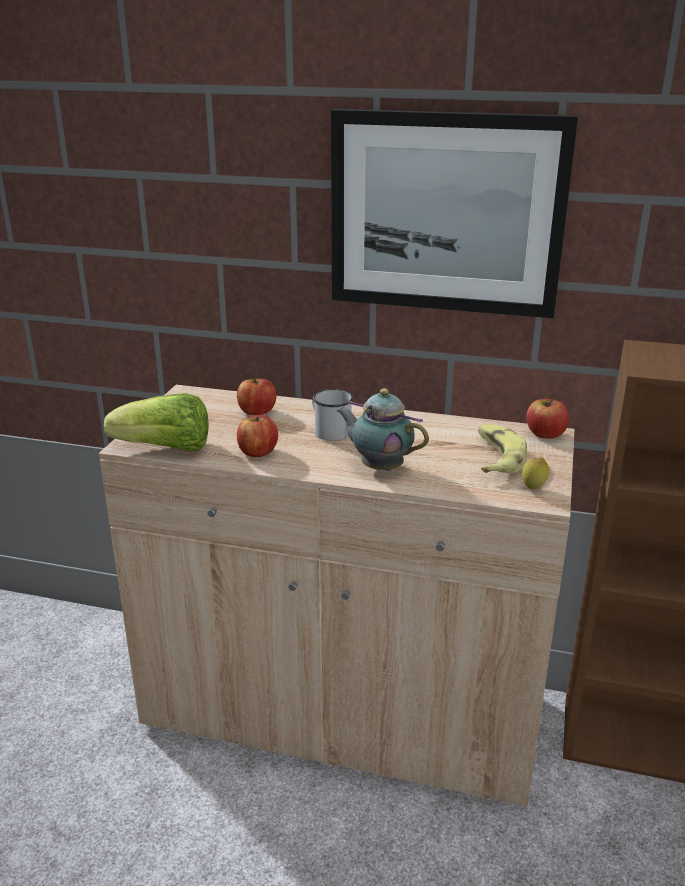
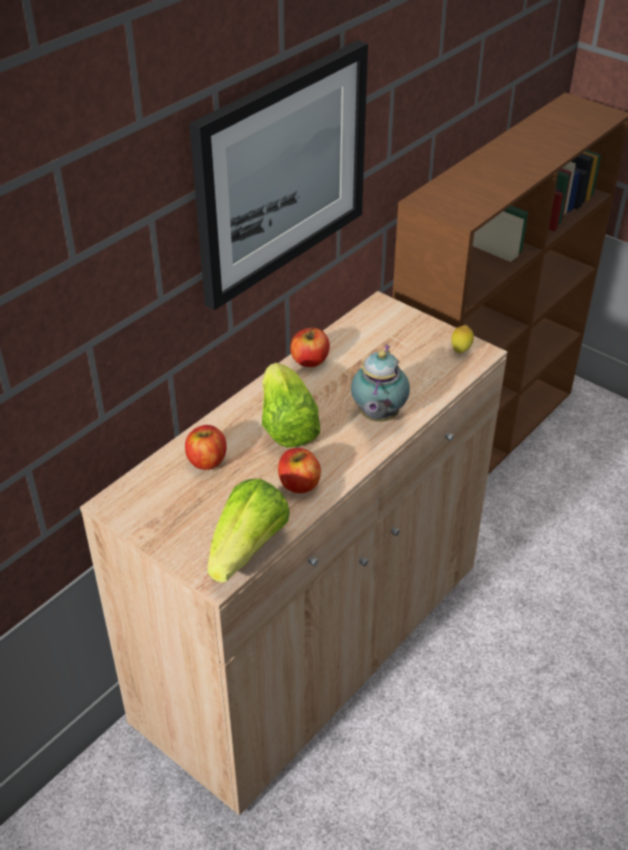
camera: 65 degrees left, 15 degrees up
white mug [312,389,353,441] -> lettuce [262,363,320,447]
teapot [336,389,429,471] -> teapot turned 45 degrees counterclockwise [351,345,410,422]
banana [478,424,527,473] -> none
apple [527,397,569,439] -> apple moved to [290,327,330,367]

